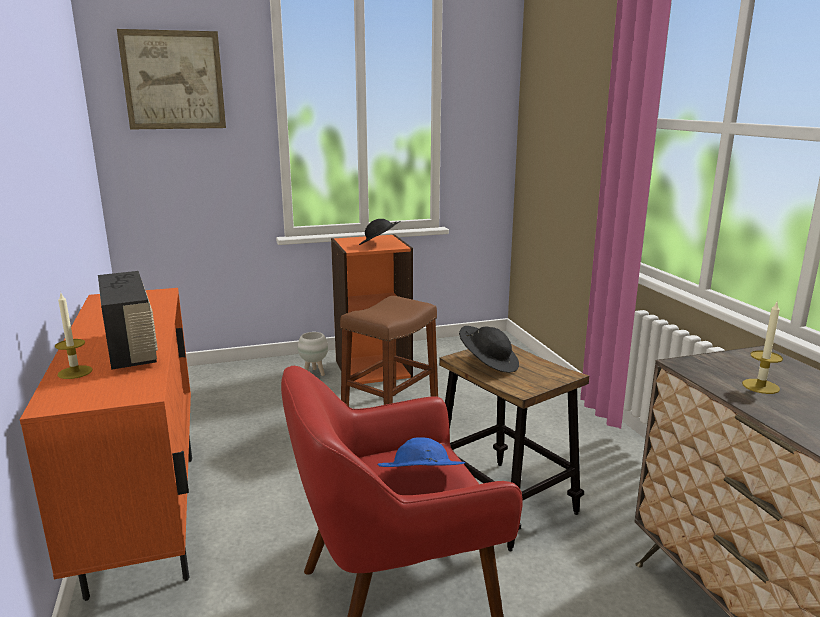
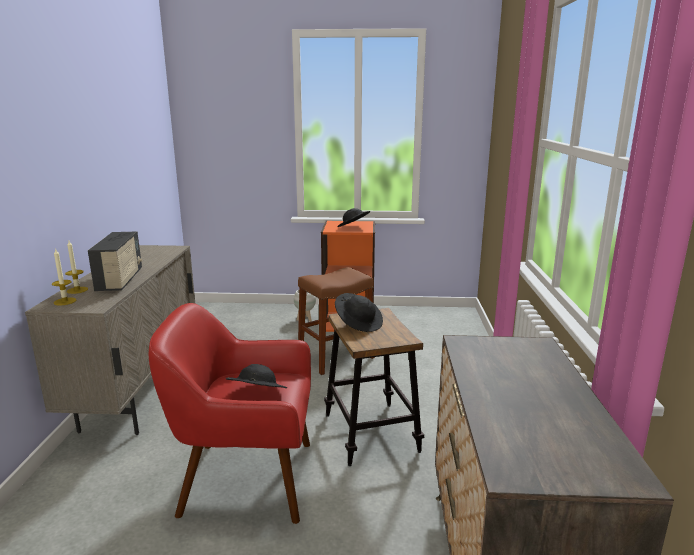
camera: 20 degrees right, 0 degrees up
orange cabinet [20,288,192,601] -> beige cabinet [25,245,195,435]
picture [117,29,226,130] -> none
blue hat [378,437,465,467] -> black hat [226,364,287,388]
candle [742,302,783,394] -> candle moved to [52,248,76,305]

